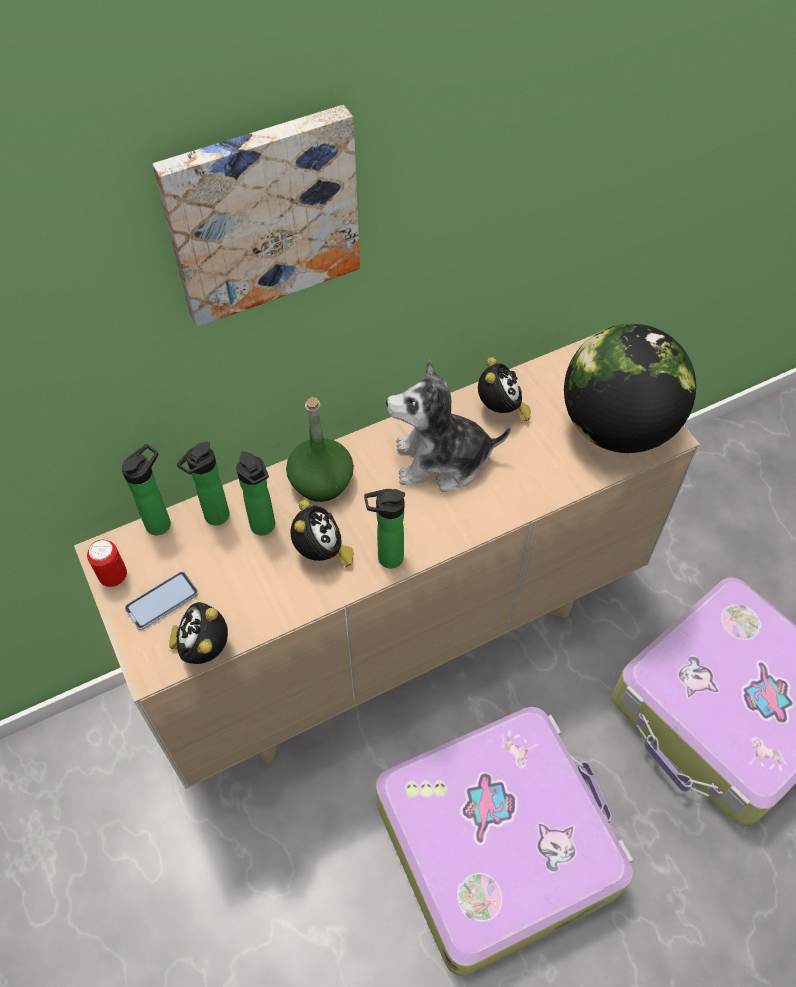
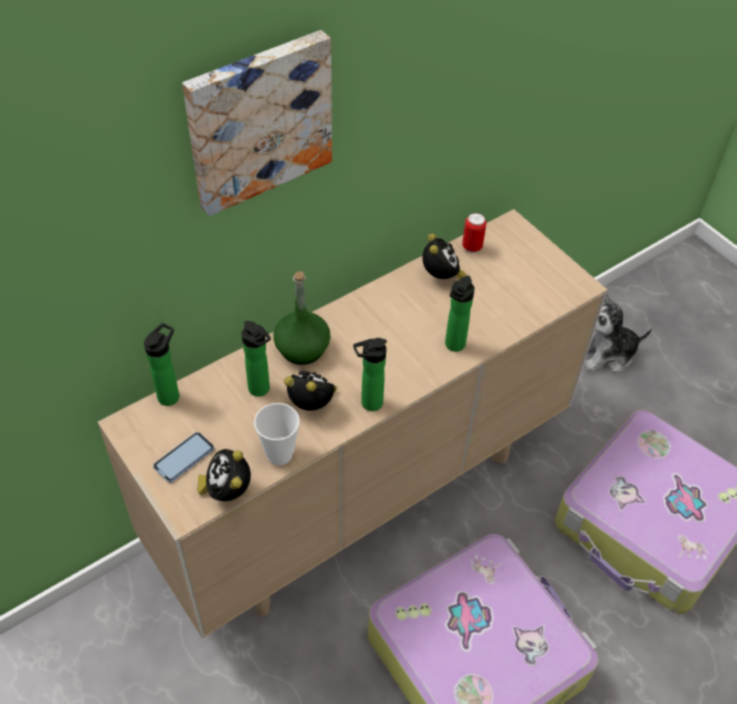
camera: 10 degrees left, 5 degrees down
can [87,540,127,587] -> can moved to [462,213,487,253]
bottle [177,441,230,525] -> bottle moved to [445,276,475,352]
alarm clock [291,500,354,567] -> alarm clock turned 60 degrees counterclockwise [284,371,337,411]
plush toy [386,359,511,492] -> plush toy moved to [584,293,652,373]
globe [564,324,696,453] -> none
none -> cup [254,403,300,465]

